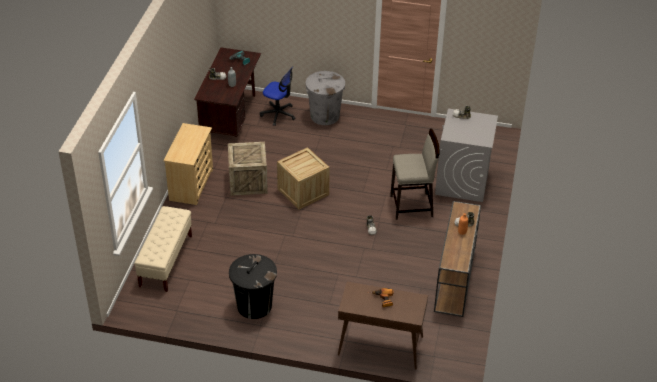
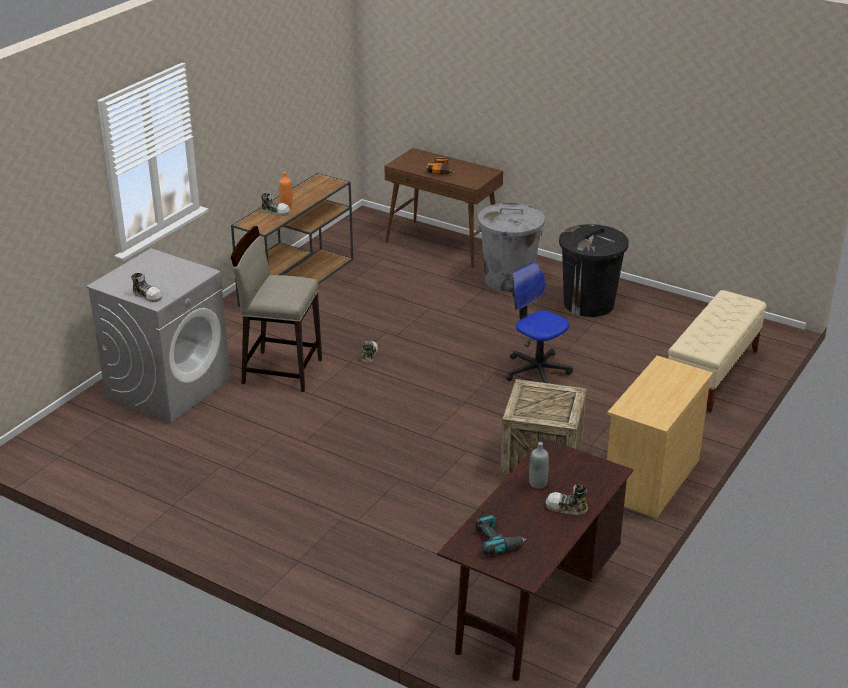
camera: 160 degrees left, 10 degrees down
office chair [260,67,296,126] -> office chair moved to [505,262,573,383]
crate [277,147,330,209] -> none
grey trash can [306,71,345,125] -> grey trash can moved to [478,203,545,292]

